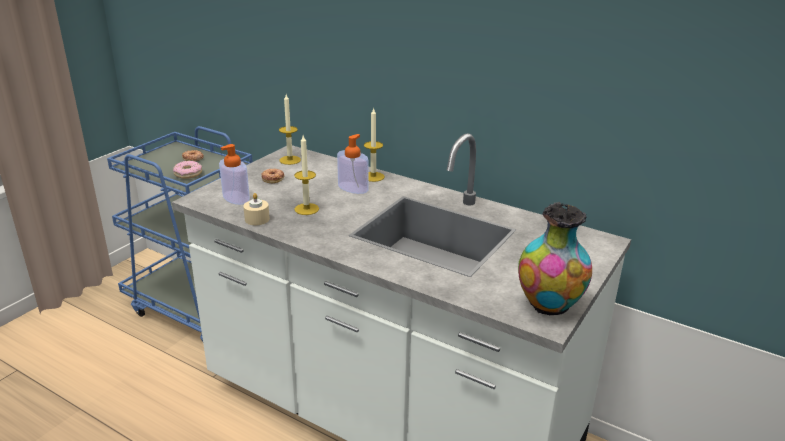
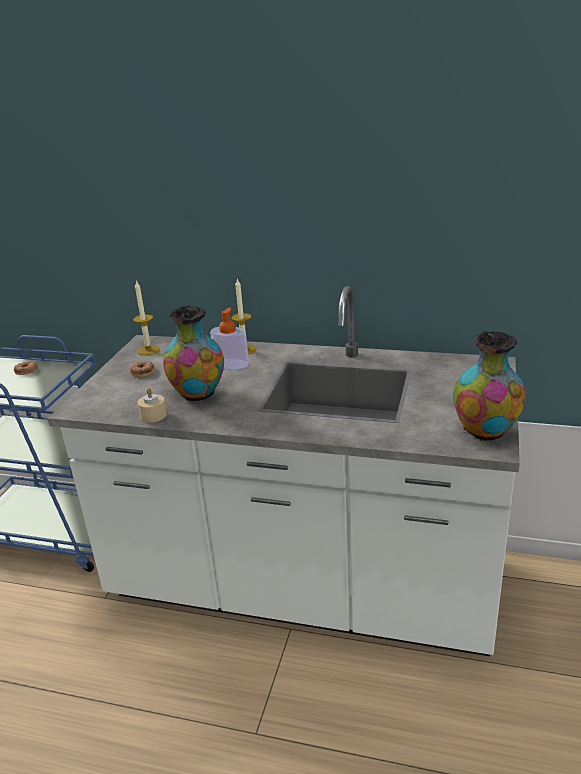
camera: 15 degrees left, 0 degrees up
donut [173,161,202,179] -> none
soap dispenser [219,144,250,205] -> none
candle [294,135,319,215] -> vase [163,305,224,401]

